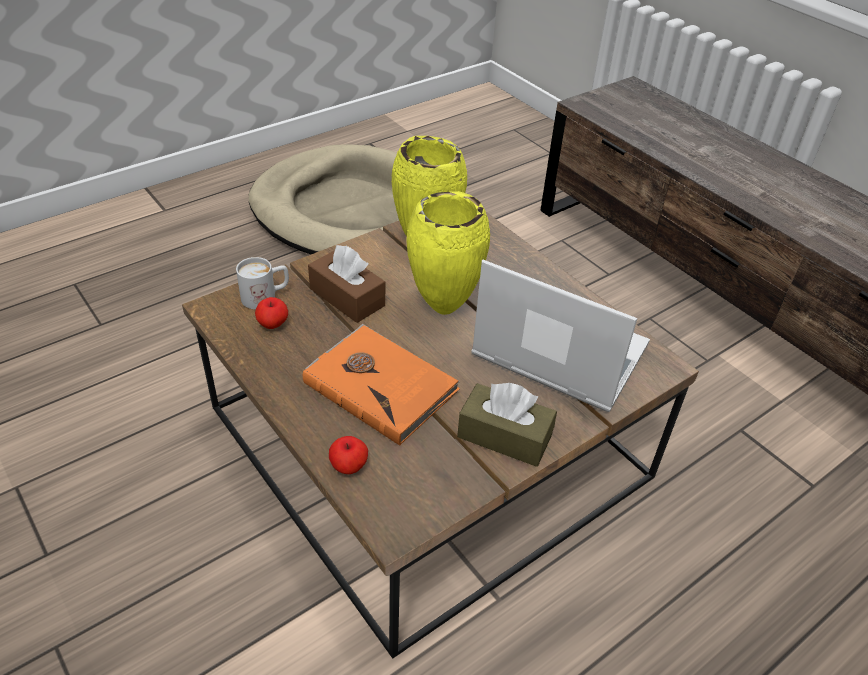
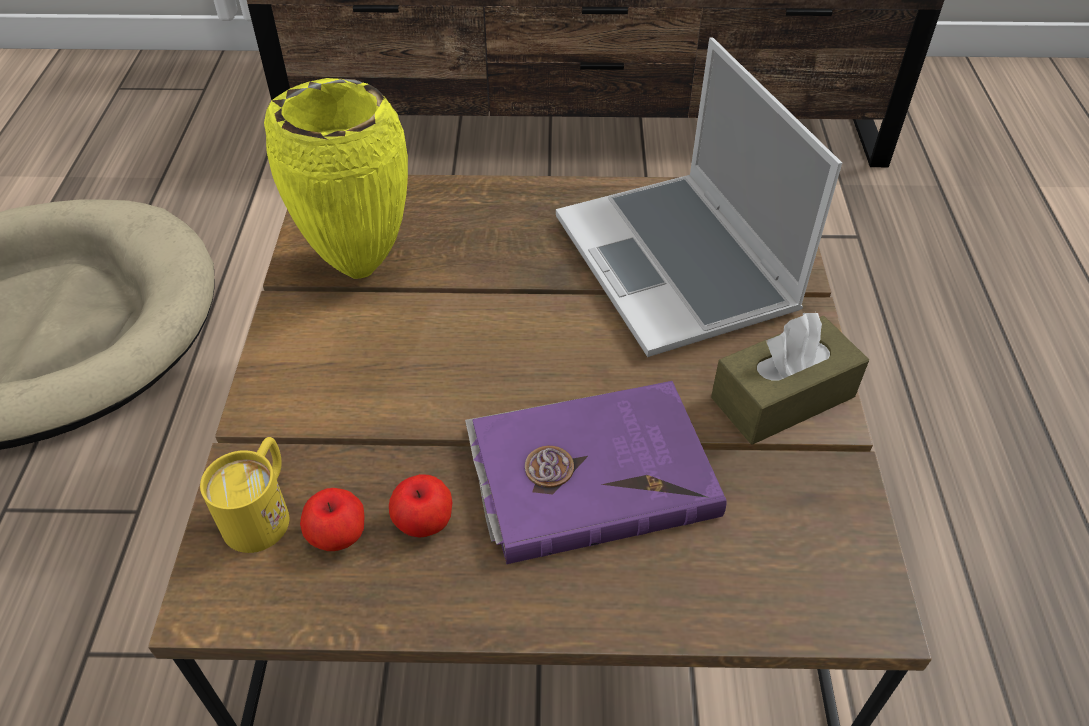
camera: 50 degrees left, 5 degrees up
white mug [236,257,289,309] -> yellow mug [200,437,289,553]
orange book [303,324,460,446] -> purple book [465,381,727,564]
brown tissue box [308,245,385,323] -> none
apple [329,436,368,474] -> apple moved to [389,474,452,538]
yellow vase [406,191,490,315] -> none
laptop [471,260,650,412] -> laptop turned 90 degrees counterclockwise [556,37,842,357]

